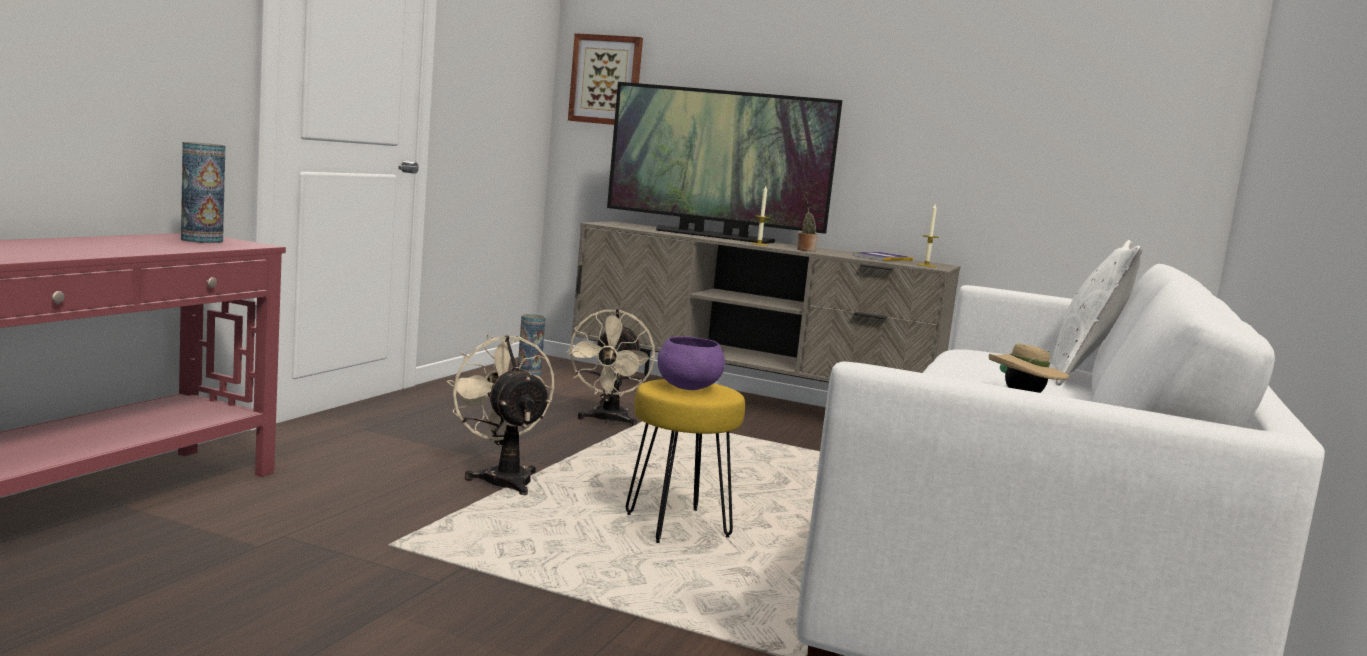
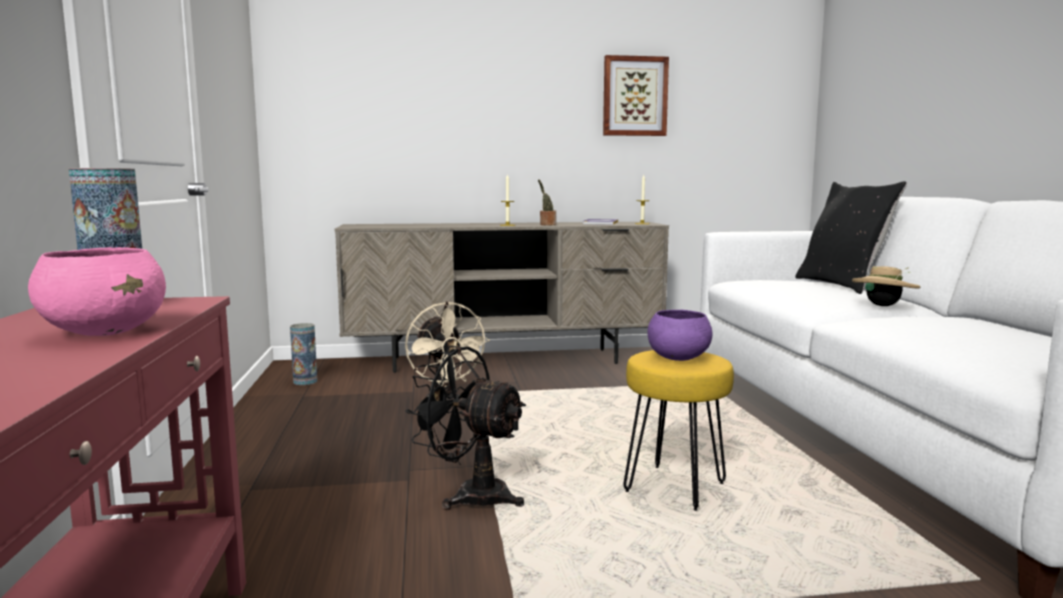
camera: 30 degrees left, 0 degrees up
beige fan [447,334,554,495] -> black fan [406,346,526,510]
picture [568,33,643,125] -> picture moved to [603,55,669,136]
television [607,82,842,244] -> none
white pillow [1052,240,1143,386] -> black pillow [795,181,907,294]
none -> pink bowl [28,247,166,336]

